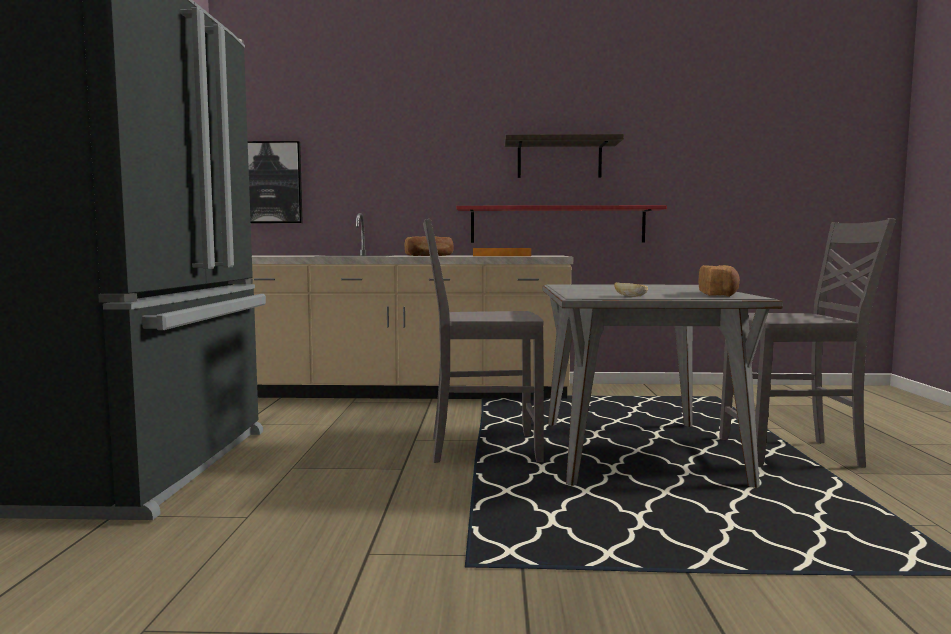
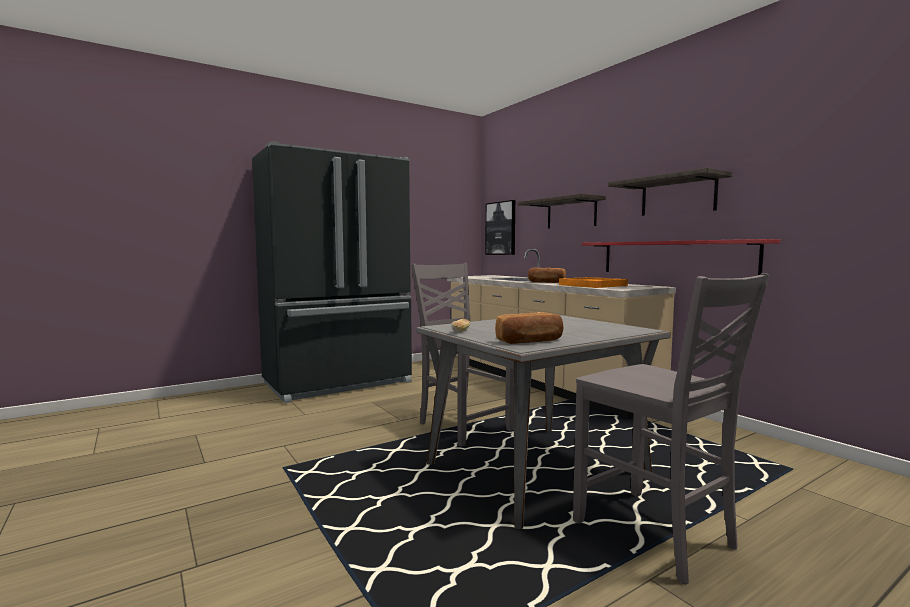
camera: 55 degrees right, 0 degrees up
none -> shelf [518,194,606,229]

